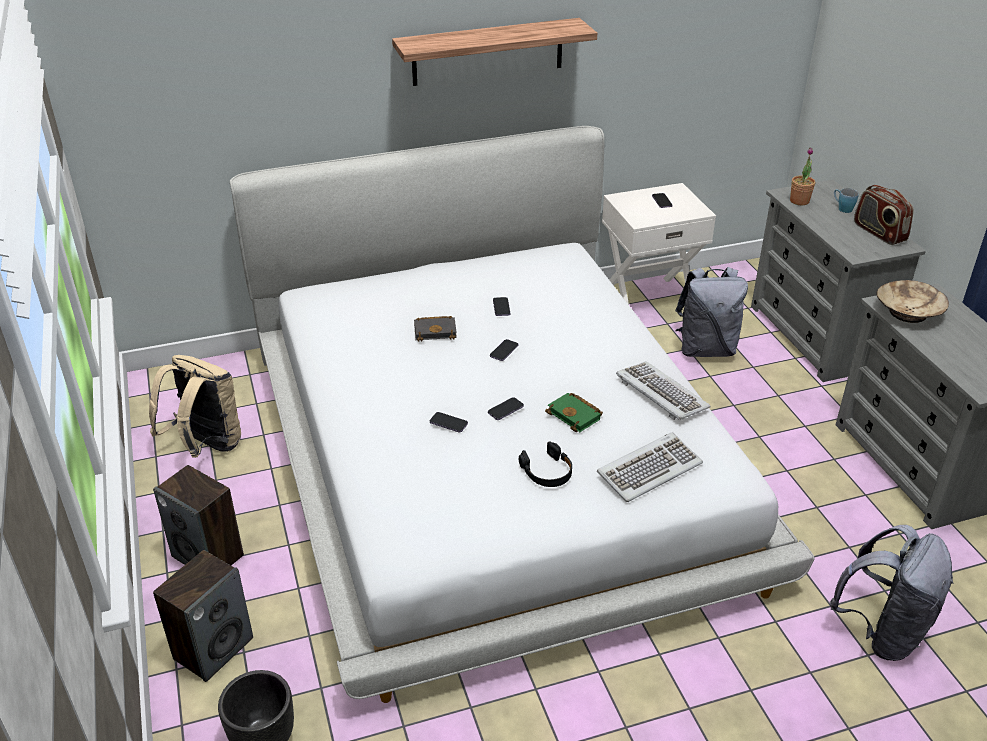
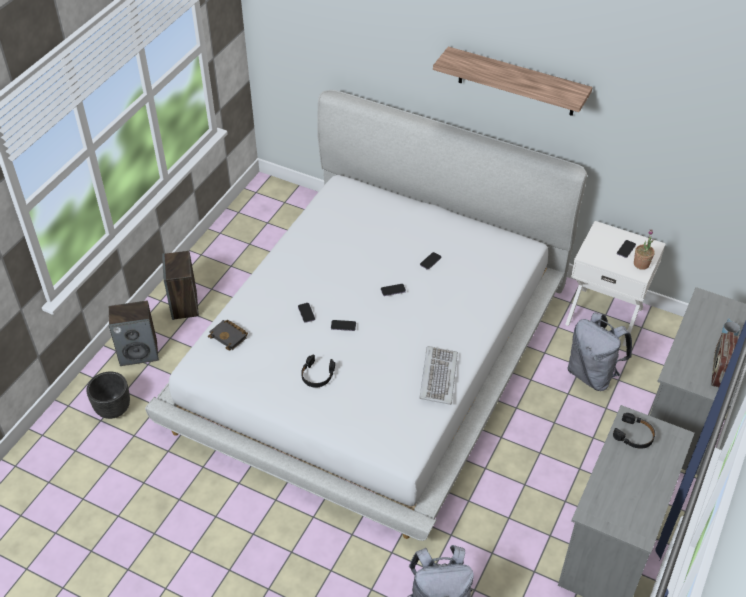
camera: 45 degrees right, 10 degrees up
beige backpack [149,355,241,458] -> none
black book [414,316,457,342] -> black book moved to [208,320,248,350]
green book [545,393,603,432] -> none
keyboard [597,432,703,502] -> none
potted plant [790,148,815,205] -> potted plant moved to [634,229,655,270]
beige bowl [877,280,949,323] -> black headphones [613,413,655,449]

